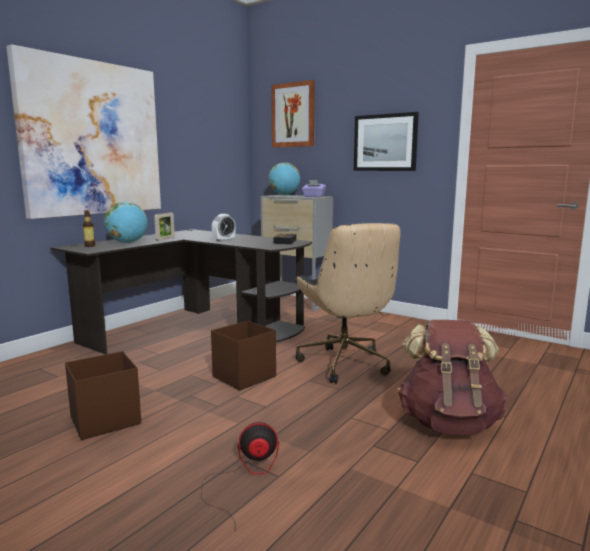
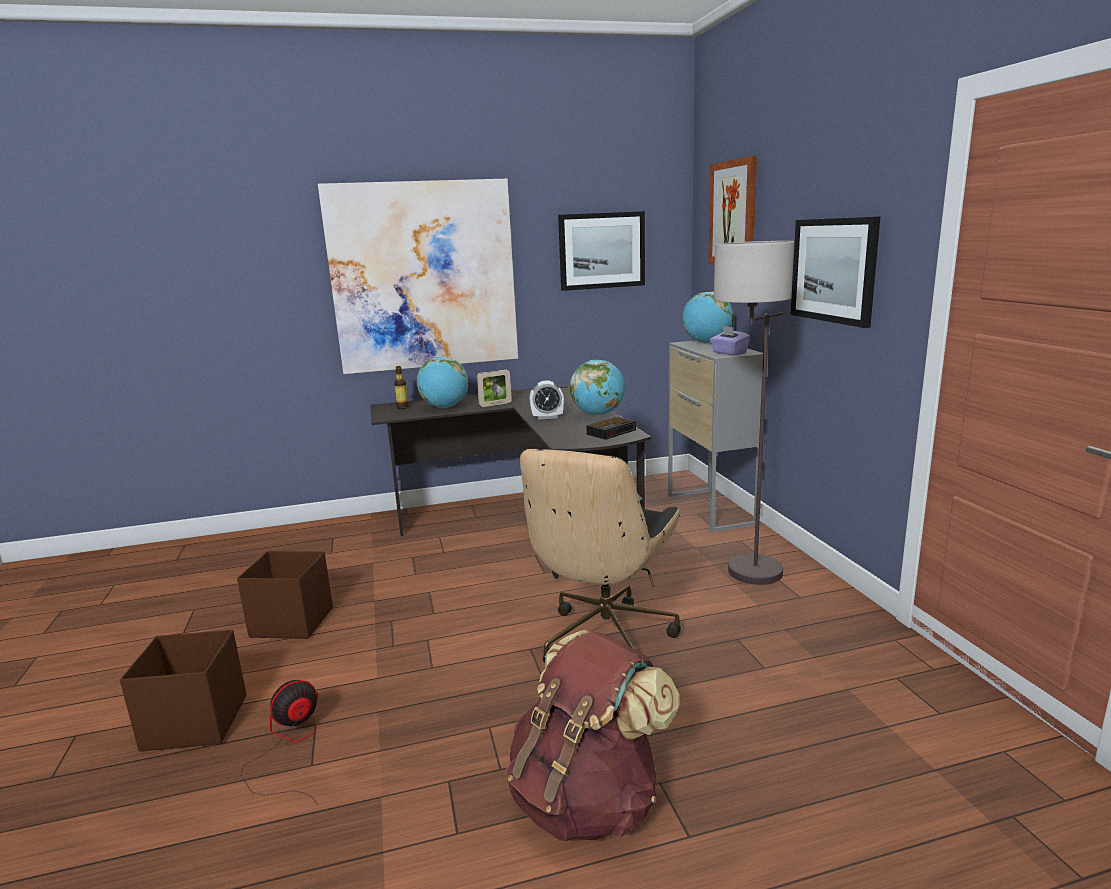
camera: 40 degrees right, 5 degrees up
fan [201,422,279,523] -> fan turned 75 degrees counterclockwise [241,680,318,805]
brown storage box [211,321,276,390] -> brown storage box moved to [120,630,246,752]
none -> picture [558,211,645,291]
none -> globe [570,360,625,415]
none -> grey floor lamp [714,241,794,585]

